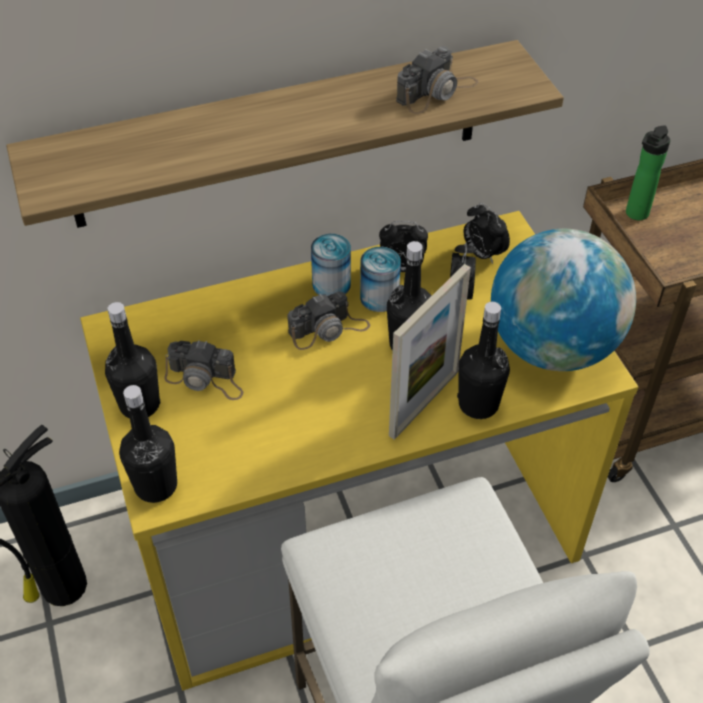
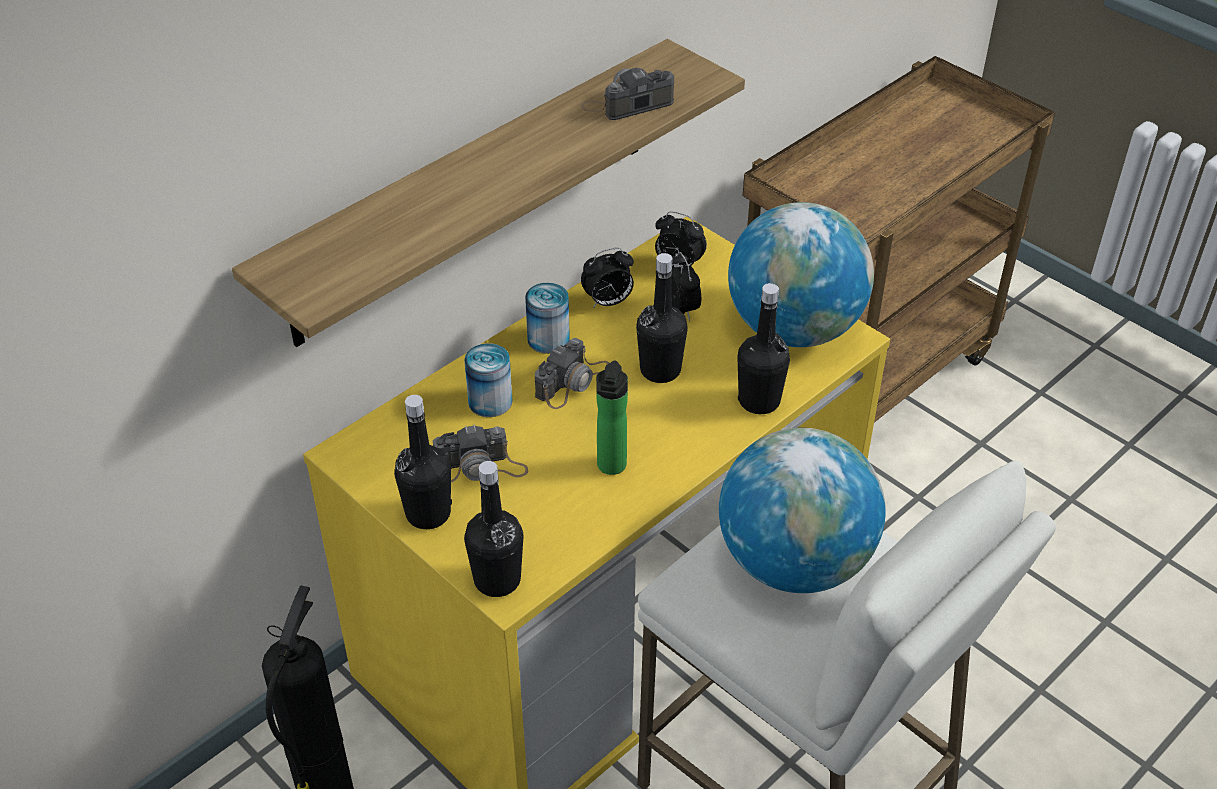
camera: 25 degrees left, 5 degrees down
can [360,247,401,312] -> can moved to [464,343,512,417]
picture frame [389,264,471,440] -> none
camera [396,46,478,114] -> camera turned 135 degrees counterclockwise [580,67,674,120]
bottle [626,125,670,220] -> bottle moved to [596,361,628,475]
none -> globe [719,428,885,593]

